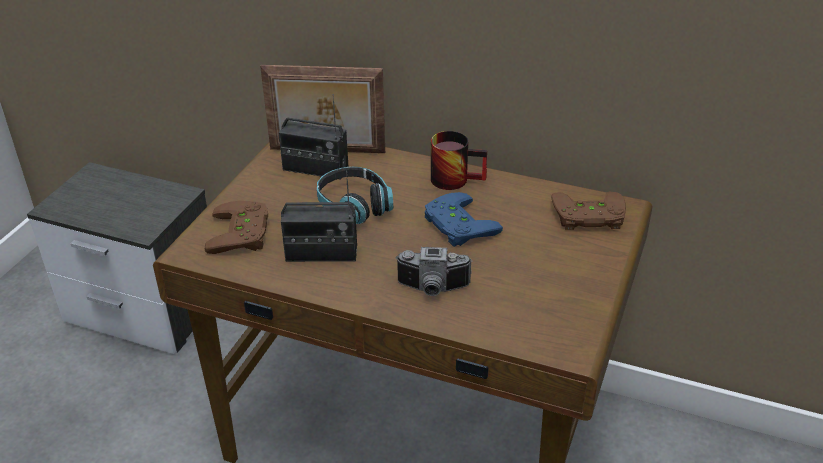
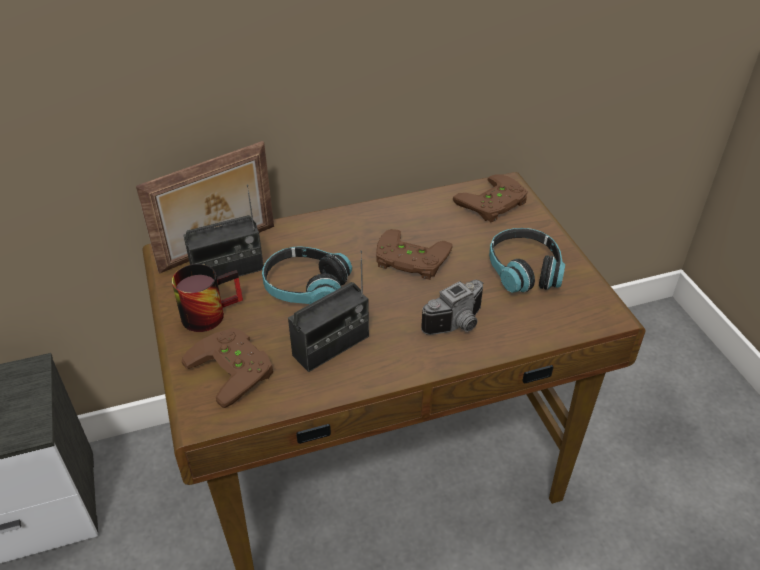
camera: 40 degrees left, 5 degrees up
blue game controller [425,192,503,247] -> brown game controller [376,229,452,280]
mug [431,131,487,190] -> mug moved to [172,264,243,332]
none -> headphones [489,228,565,293]

